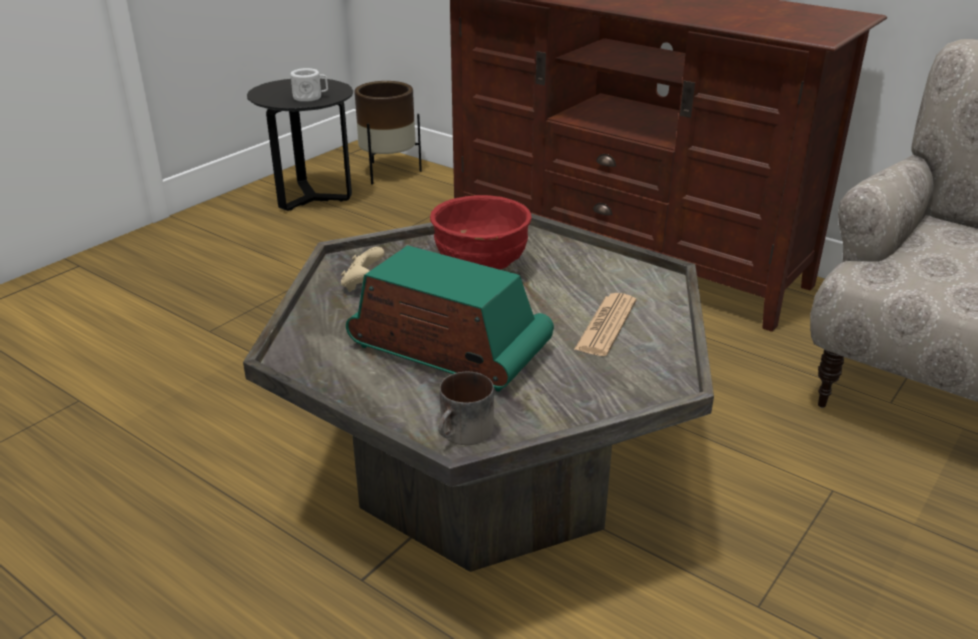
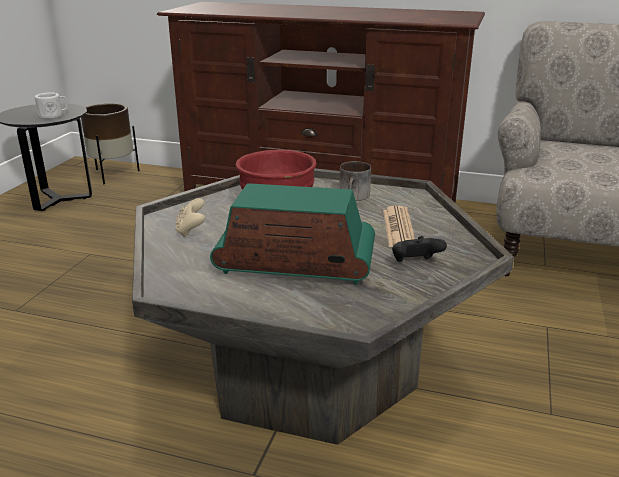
camera: 20 degrees left, 5 degrees down
mug [438,372,494,445] -> mug moved to [339,161,371,201]
none -> black game controller [392,236,447,262]

